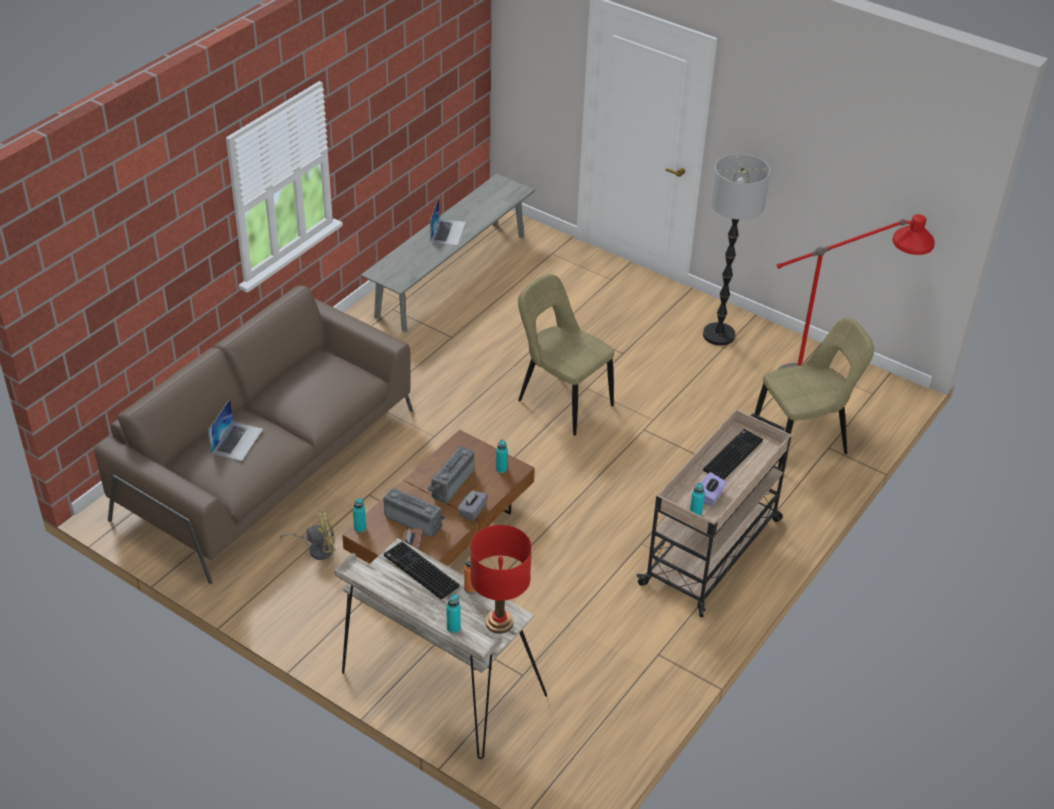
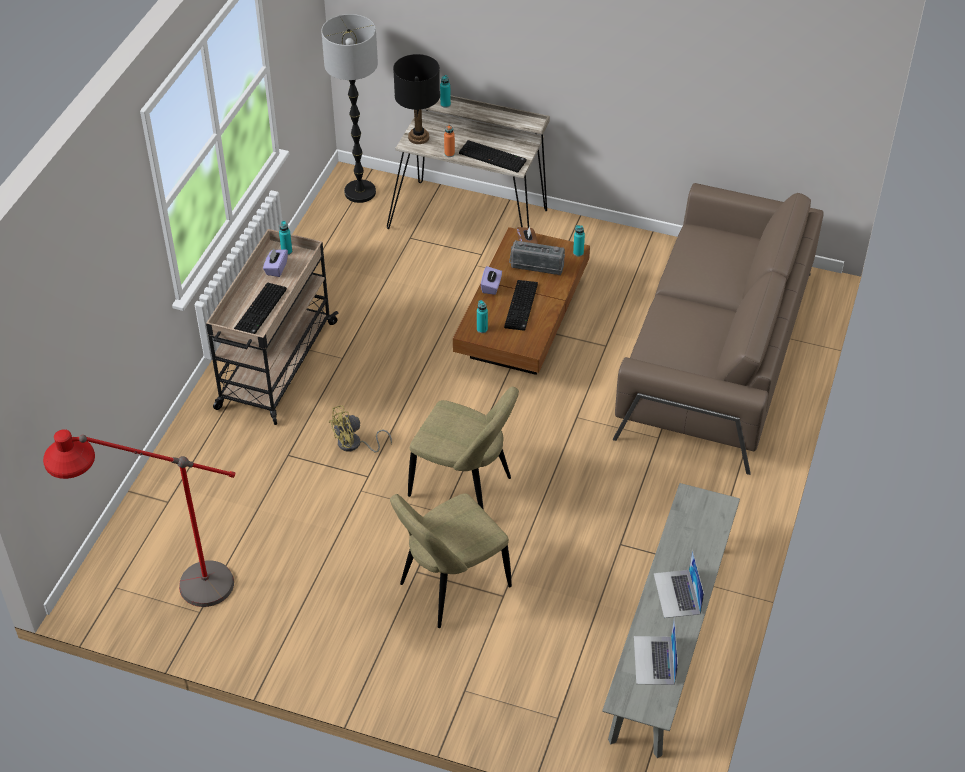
camera: 165 degrees right, 5 degrees up
laptop [208,399,263,461] -> laptop moved to [634,616,678,685]
yellow fan [280,510,336,560] -> yellow fan moved to [328,405,392,452]
radio [427,446,474,503] -> keyboard [504,280,538,331]
grey tissue box [457,490,488,521] -> purple tissue box [481,266,502,295]
red table lamp [470,525,532,634] -> black table lamp [393,54,440,144]
floor lamp [703,154,770,346] -> floor lamp moved to [321,14,378,203]
beige chair [755,318,874,469] -> beige chair moved to [390,493,512,628]

